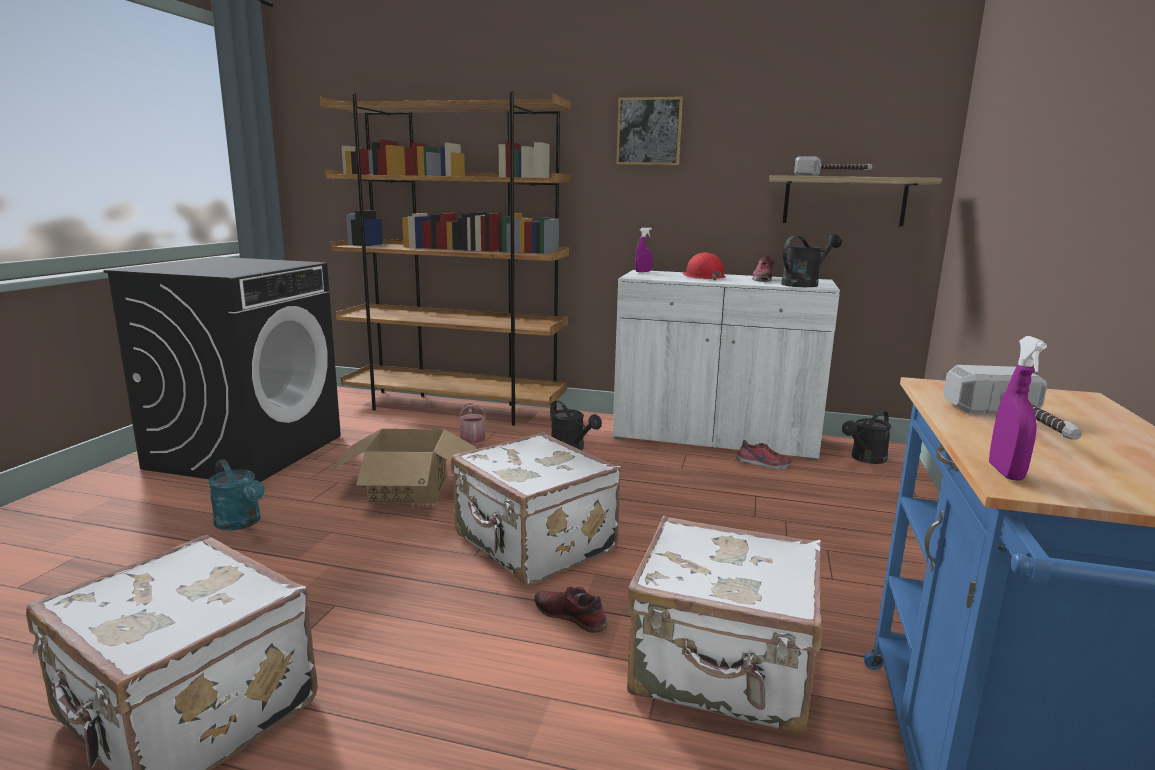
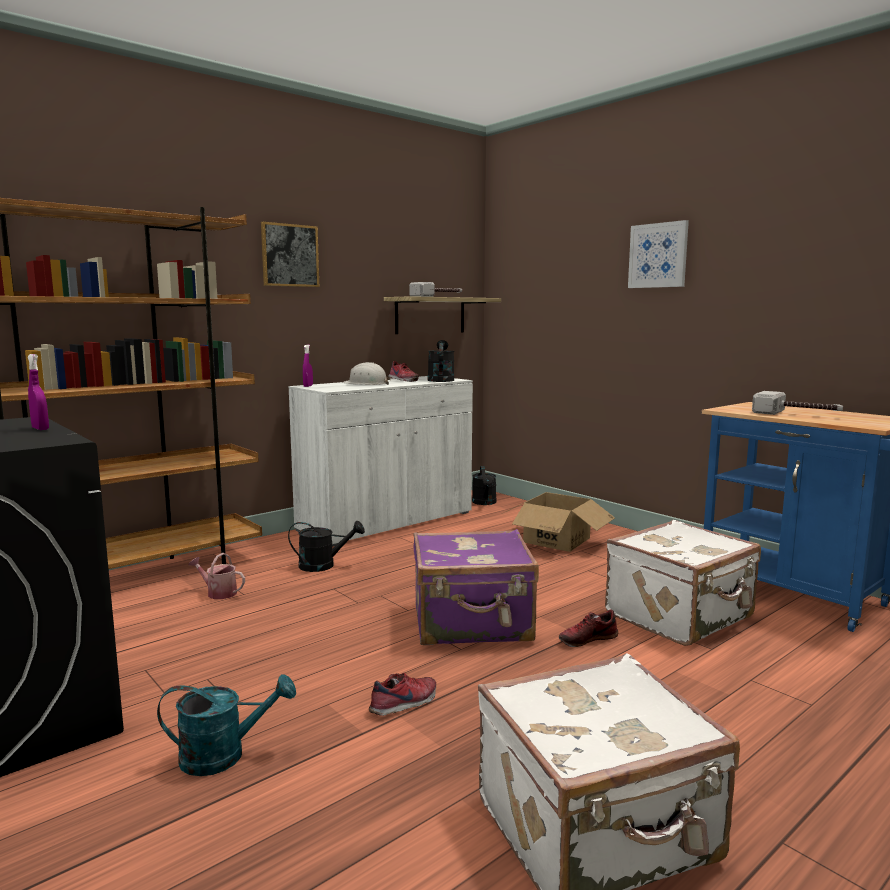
camera: 55 degrees left, 5 degrees down
cardboard box [331,428,477,504] -> cardboard box moved to [504,492,615,552]
white suitcase [451,432,621,585] -> purple suitcase [413,529,539,645]
red hard hat [683,252,726,281] -> white hard hat [342,362,391,385]
shoe [736,440,792,470] -> shoe moved to [369,673,436,716]
purple spray bottle [989,336,1047,481] -> purple spray bottle moved to [28,354,49,430]
none -> picture [628,220,689,288]

